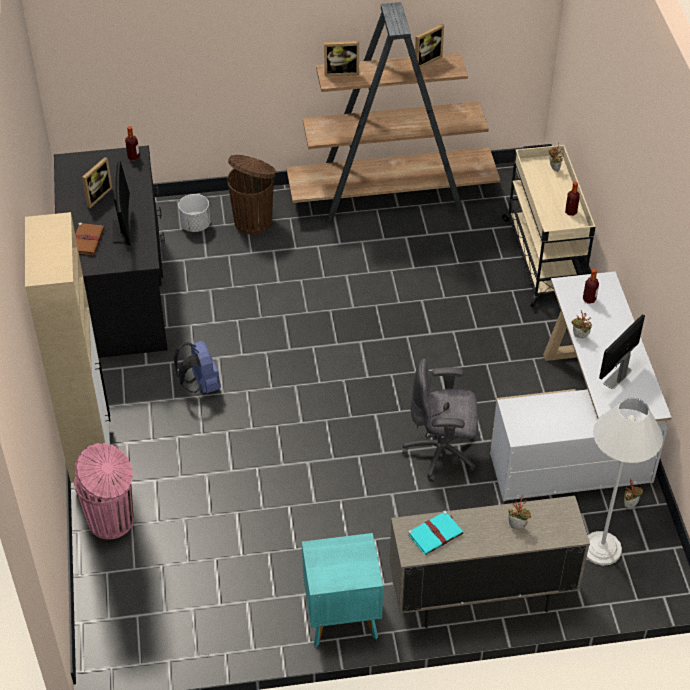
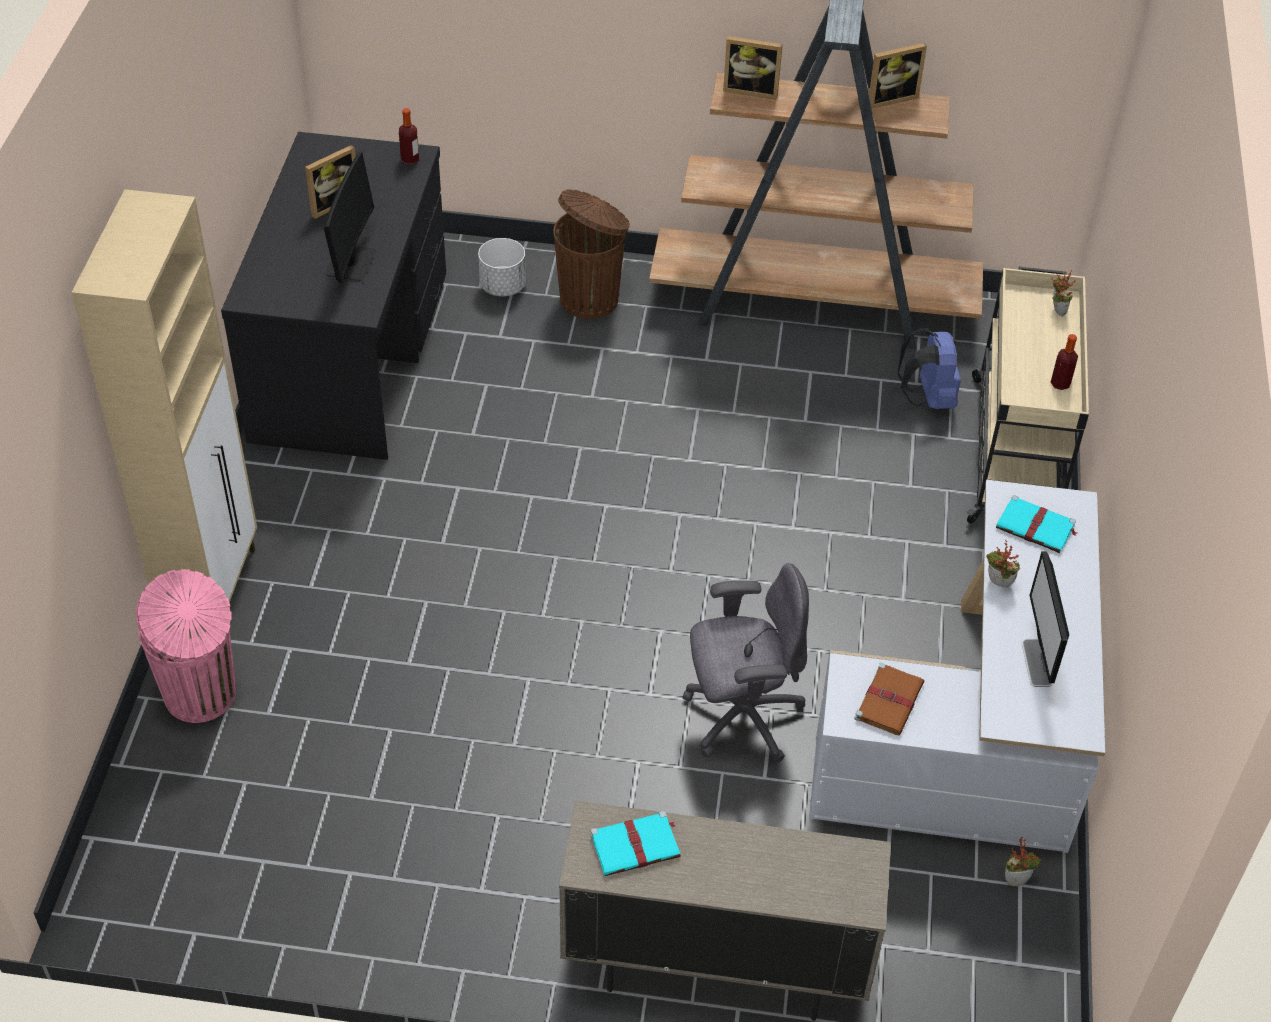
camera: 15 degrees right, 0 degrees up
brown book [75,223,105,255] -> brown book moved to [854,663,925,735]
blue backpack [174,341,221,393] -> blue backpack moved to [897,328,961,409]
turquoise nightstand [302,533,383,647] -> none
grey office chair [402,359,478,482] -> grey office chair turned 150 degrees clockwise [682,563,809,762]
potted plant [509,496,532,530] -> none
bottle [583,269,599,304] -> turquoise book [996,495,1077,553]
white floor lamp [587,398,663,566] -> none
monitor [599,314,645,389] -> monitor turned 60 degrees counterclockwise [1022,551,1069,687]

